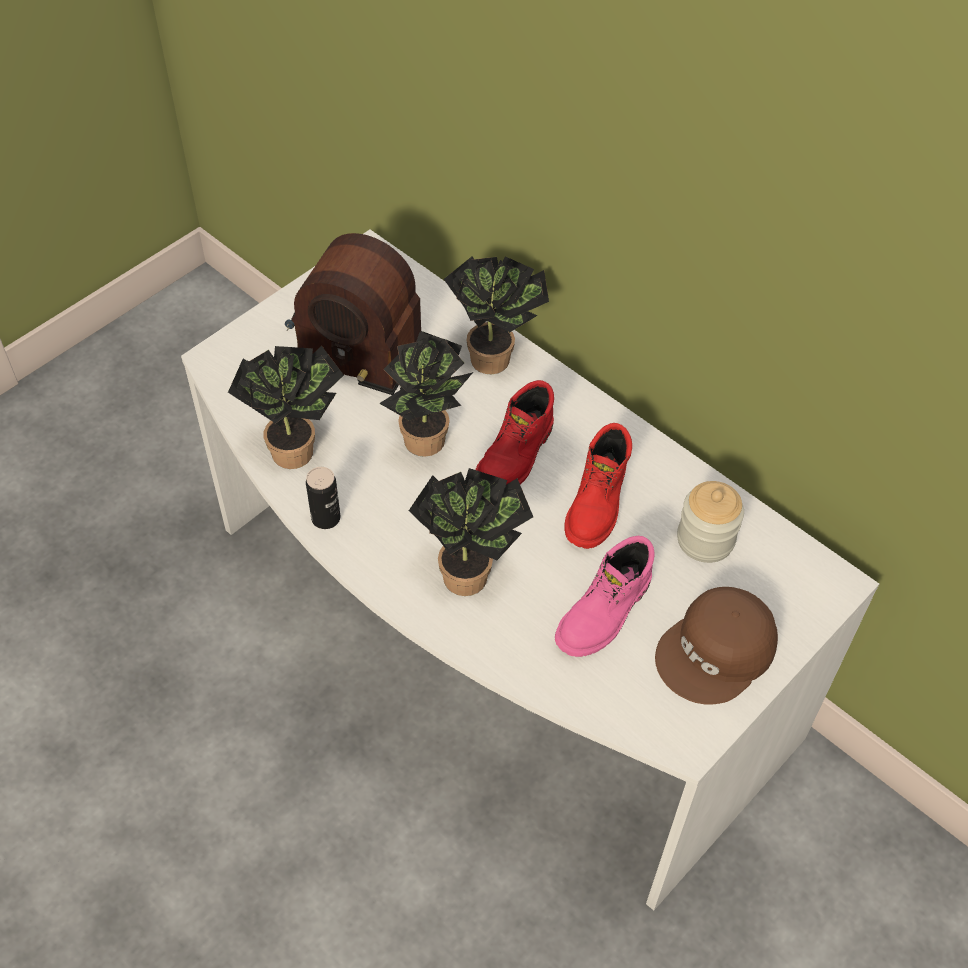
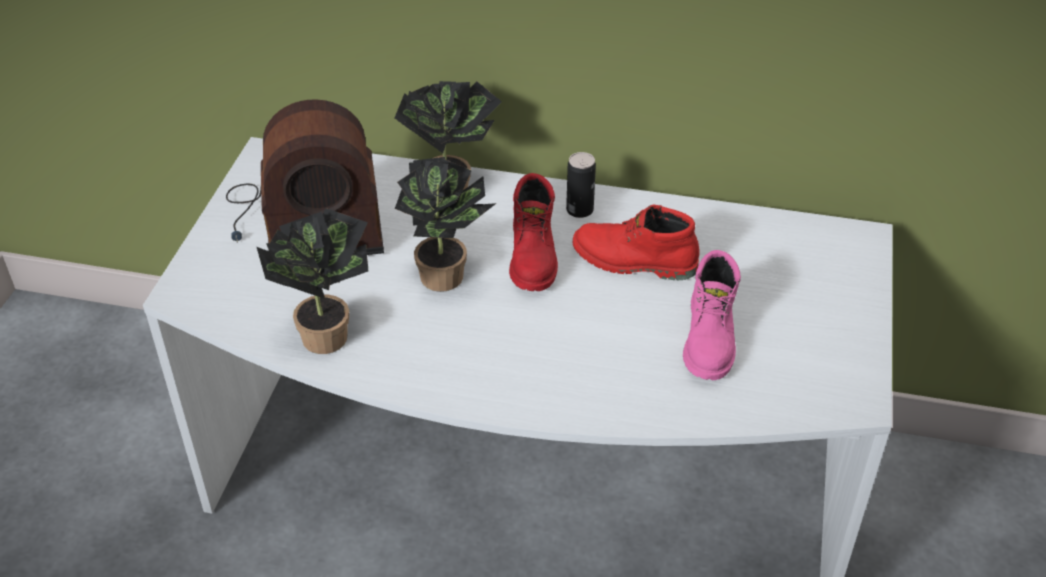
camera: 30 degrees left, 10 degrees down
can [306,467,340,529] -> can moved to [566,152,596,218]
potted plant [409,468,533,596] -> none
red boot [564,423,632,549] -> red boot turned 120 degrees clockwise [573,204,700,280]
brown cap [655,587,778,704] -> none
jar [677,481,744,563] -> none

